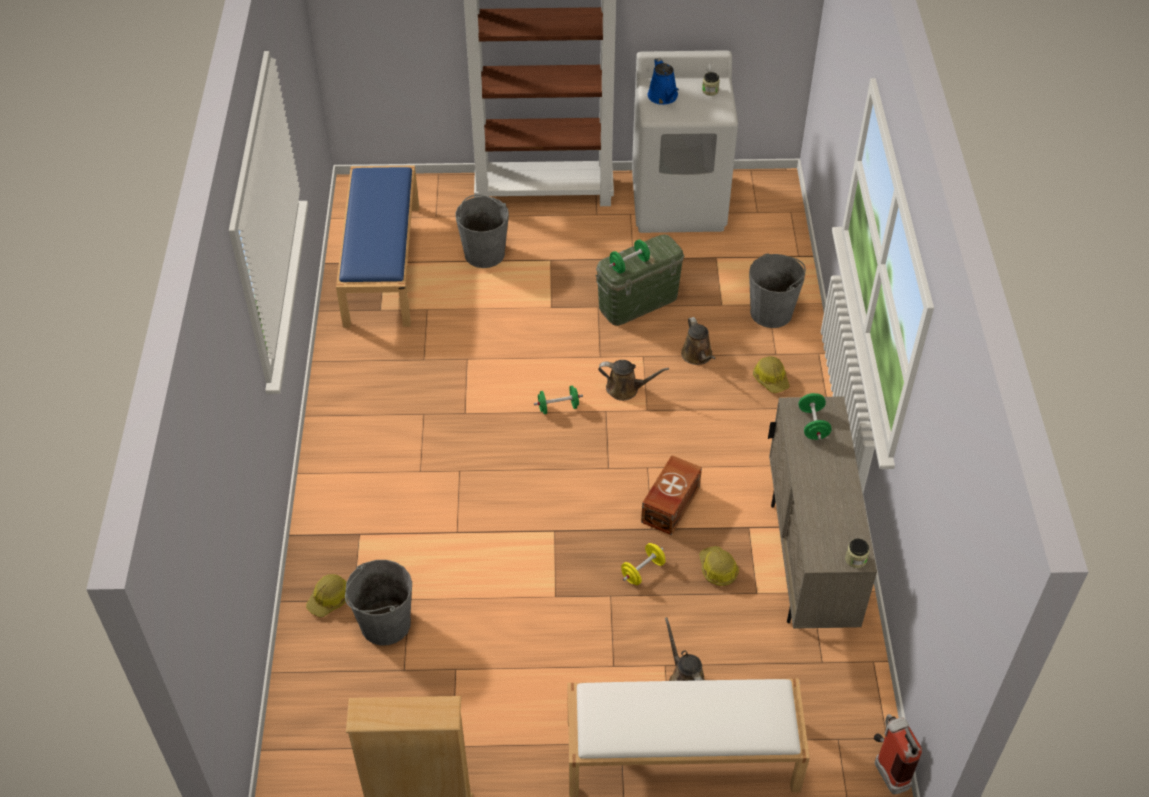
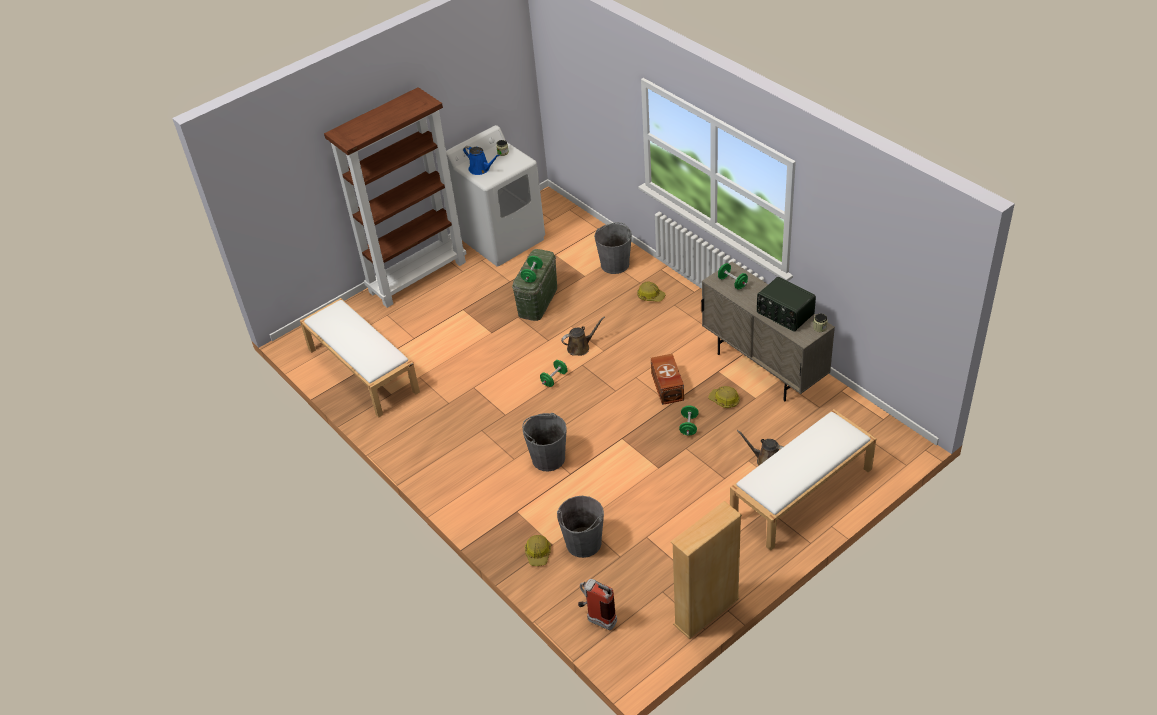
camera: 35 degrees left, 5 degrees down
blue bench [336,165,419,328] -> white bench [300,298,420,417]
grey bucket [455,195,509,268] -> grey bucket moved to [522,413,567,472]
yellow dumbbell [621,543,666,585] -> green dumbbell [679,406,699,435]
brown watering can [681,317,715,365] -> none
fire extinguisher [874,714,922,795] -> fire extinguisher moved to [578,579,617,630]
none -> radio [757,277,816,332]

